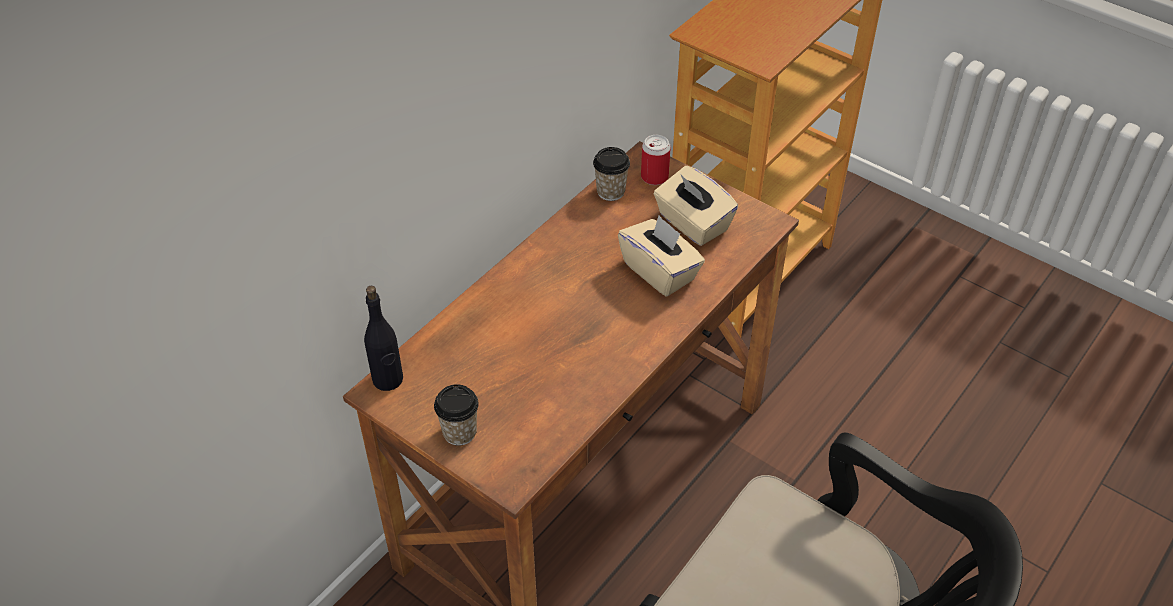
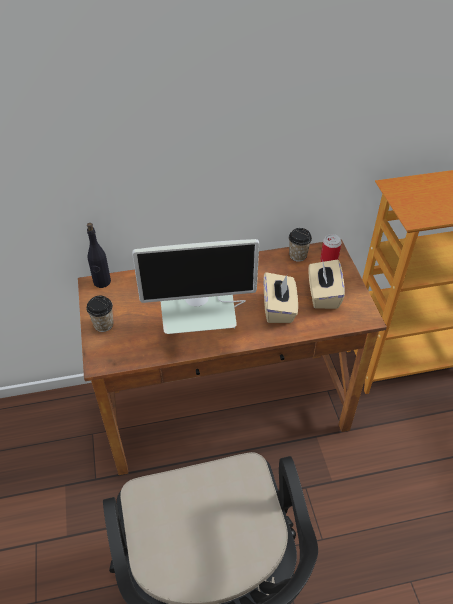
camera: 40 degrees right, 0 degrees up
none -> monitor [132,239,259,334]

